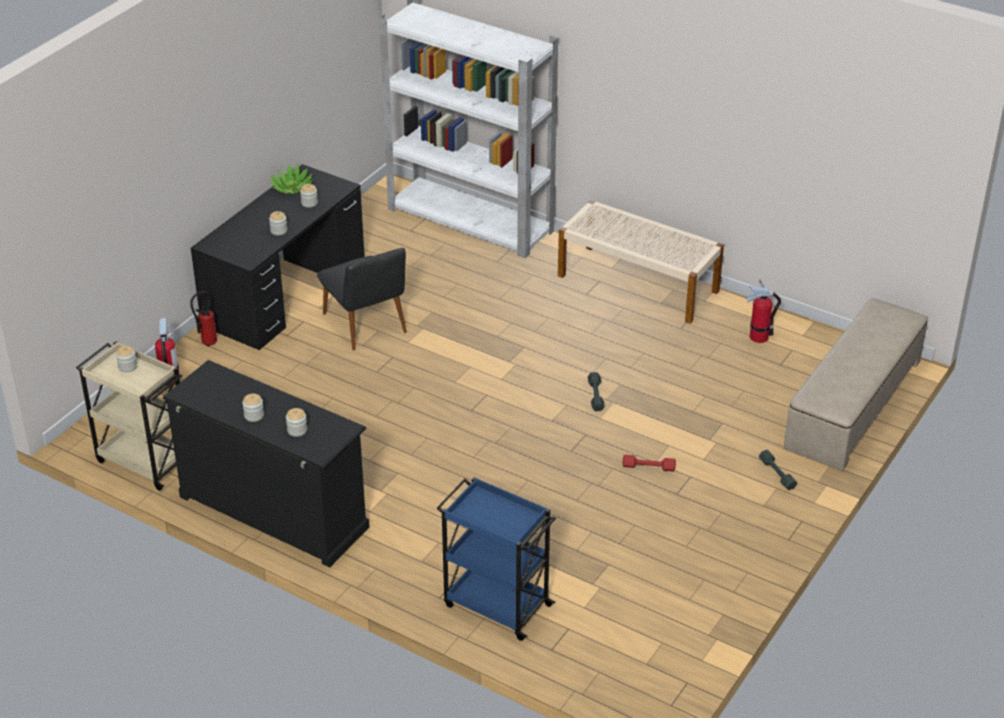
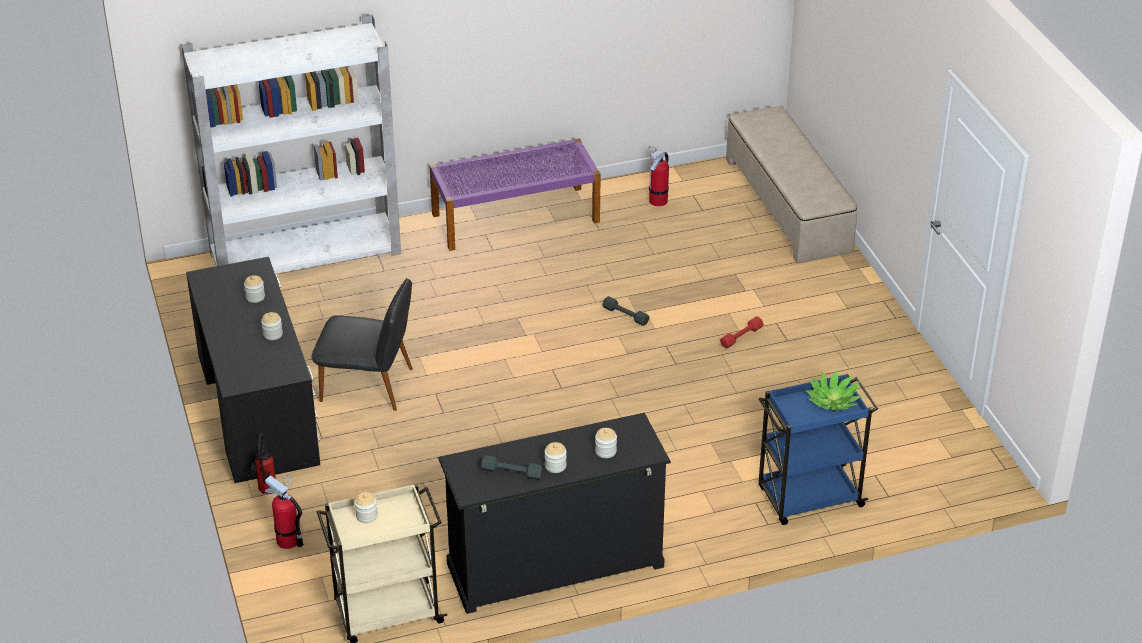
camera: 50 degrees left, 0 degrees up
potted plant [269,163,314,194] -> potted plant moved to [805,370,862,410]
beige bench [558,200,724,324] -> purple bench [429,138,601,251]
grey dumbbell [759,450,797,490] -> grey dumbbell moved to [481,455,544,480]

